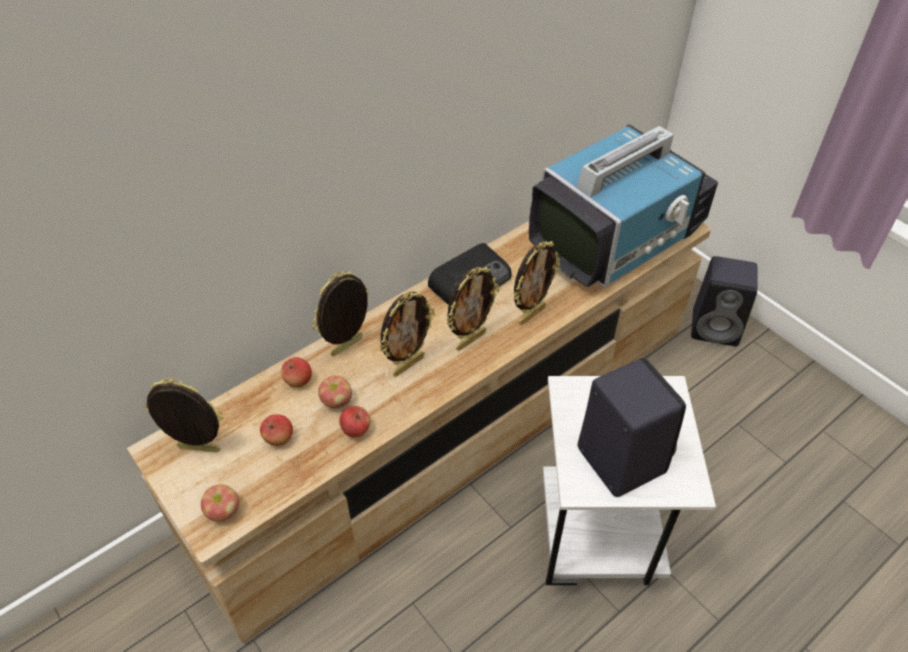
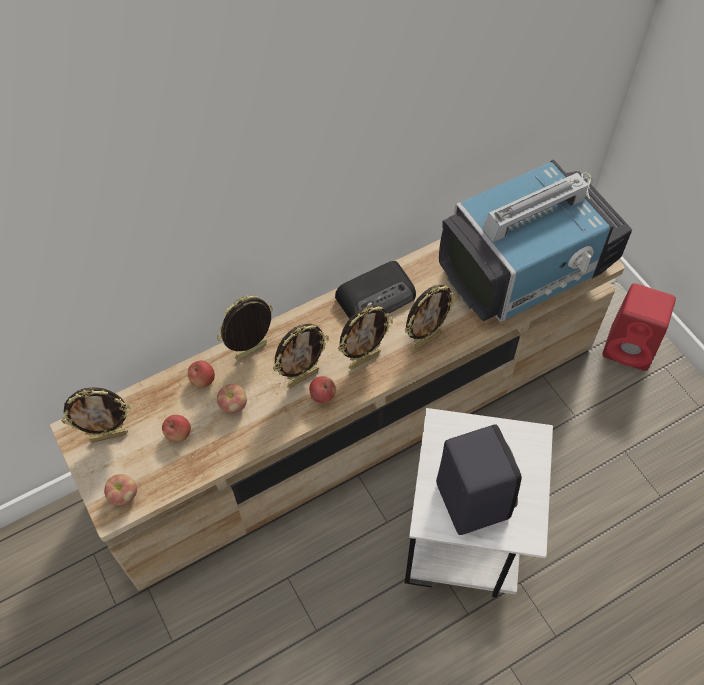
camera: 10 degrees right, 10 degrees up
picture frame [146,378,223,452] -> picture frame turned 150 degrees clockwise [61,387,131,443]
apple [339,406,370,437] -> apple moved to [309,376,336,403]
black speaker [691,256,757,346] -> red speaker [602,283,676,371]

